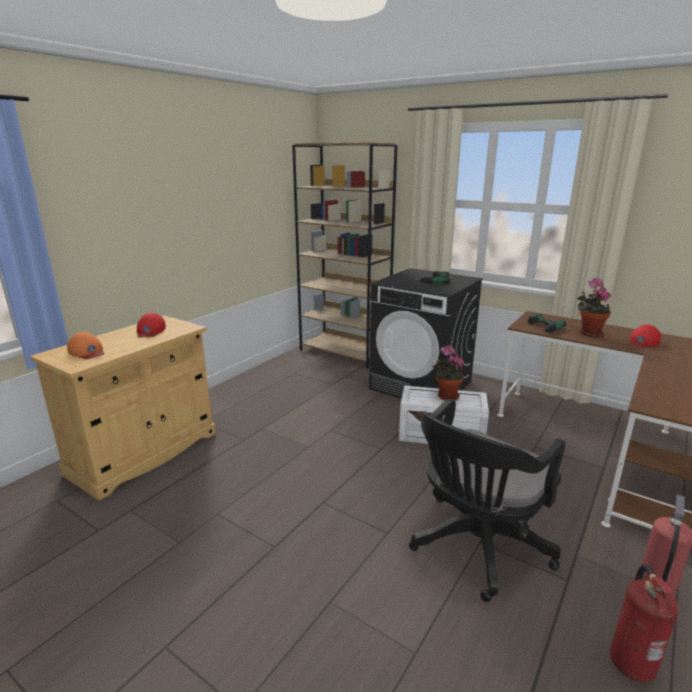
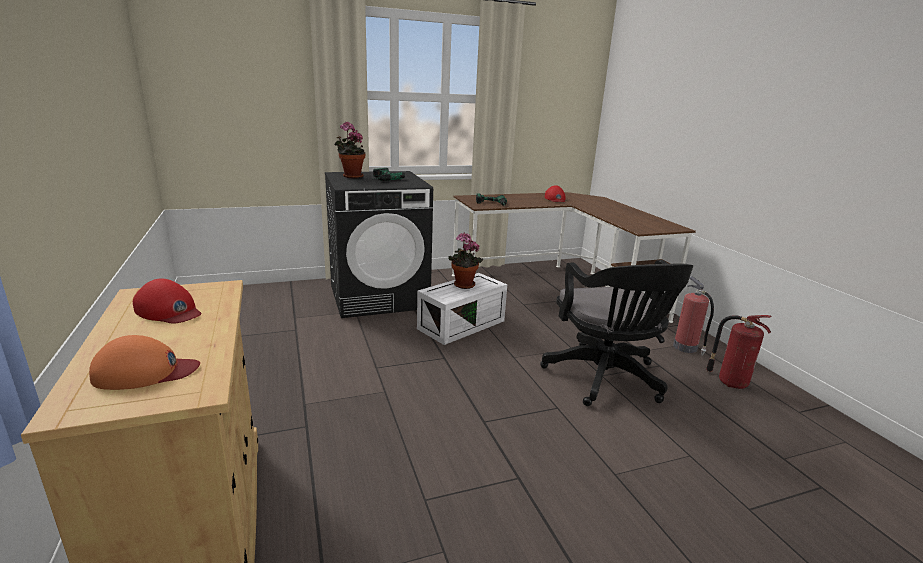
camera: 55 degrees left, 0 degrees up
brown bookcase [292,142,398,369] -> none
potted plant [577,278,611,337] -> potted plant moved to [334,121,366,178]

